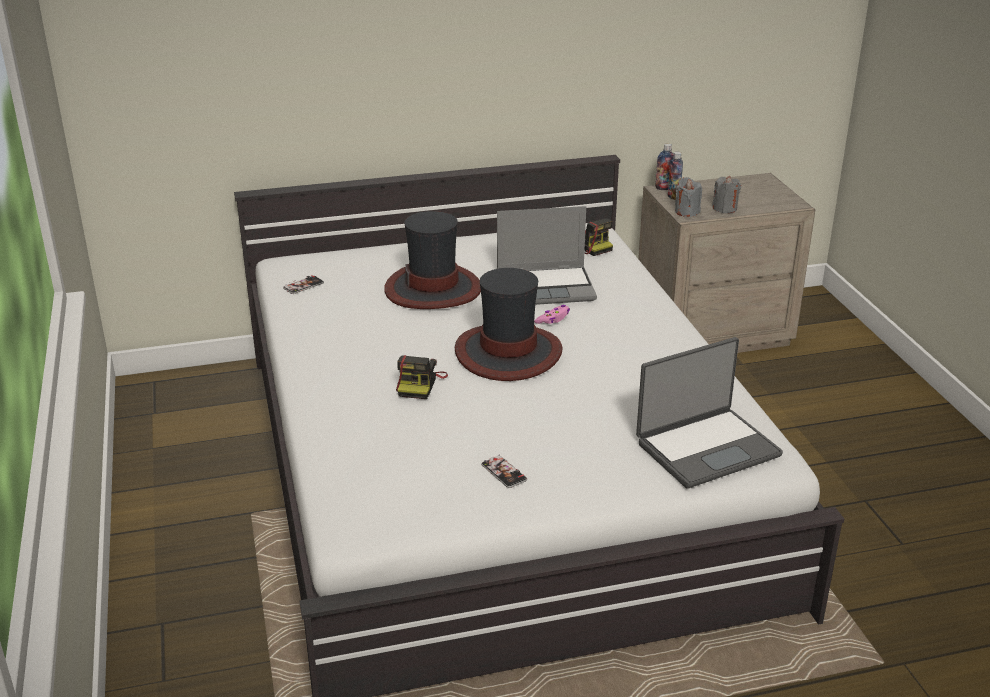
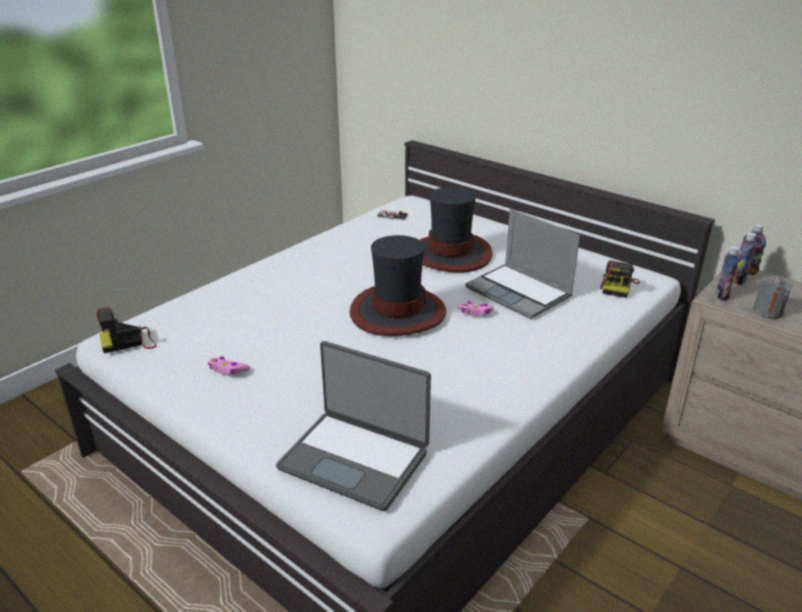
camera: 55 degrees right, 0 degrees up
camera [396,355,448,399] -> camera moved to [97,307,156,353]
phone [481,455,527,488] -> pink game controller [208,356,250,375]
grey candle [675,177,702,217] -> bottle [716,246,740,301]

